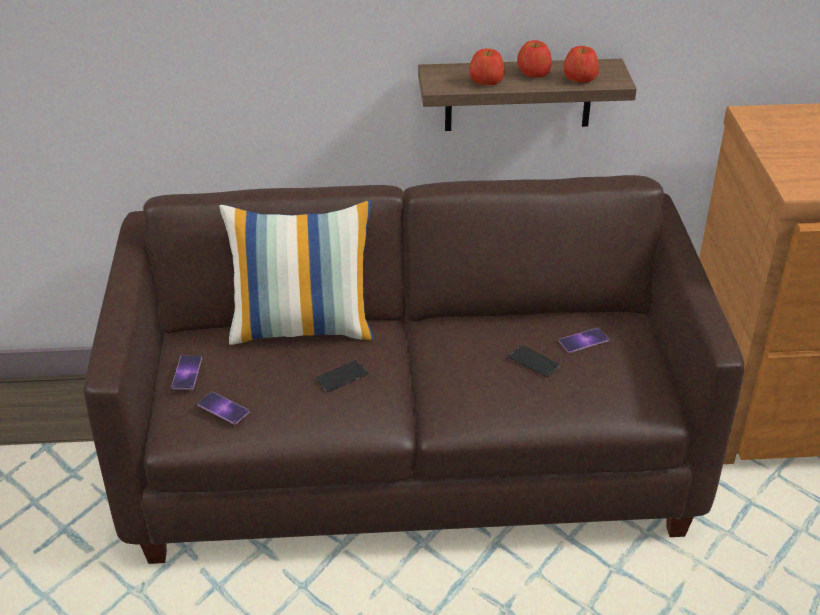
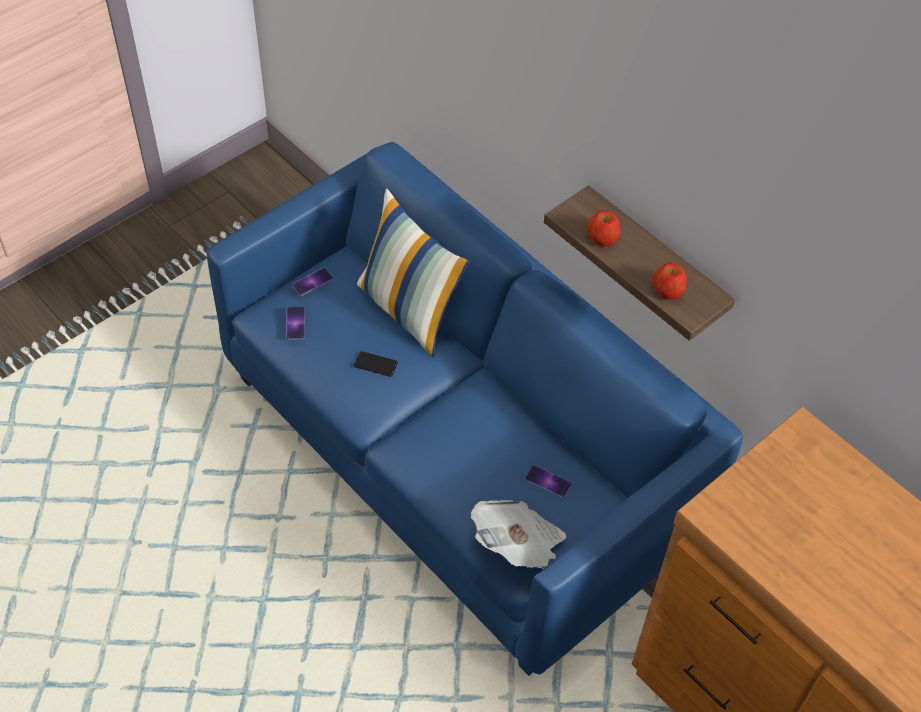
camera: 50 degrees right, 15 degrees up
brown sofa [84,175,744,564] -> blue sofa [206,142,743,676]
phone [509,345,560,377] -> none
apple [517,40,552,78] -> none
none -> newspaper [471,500,566,569]

